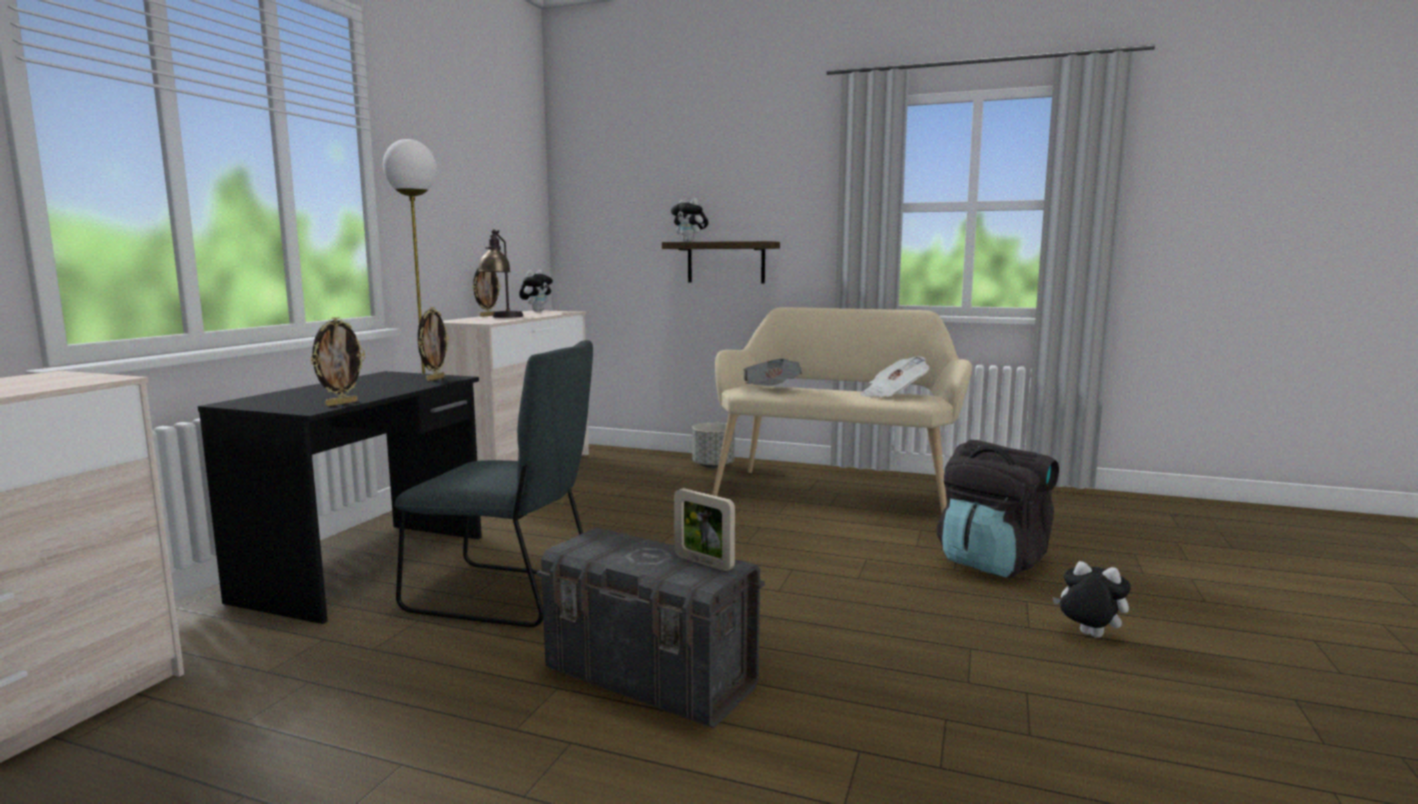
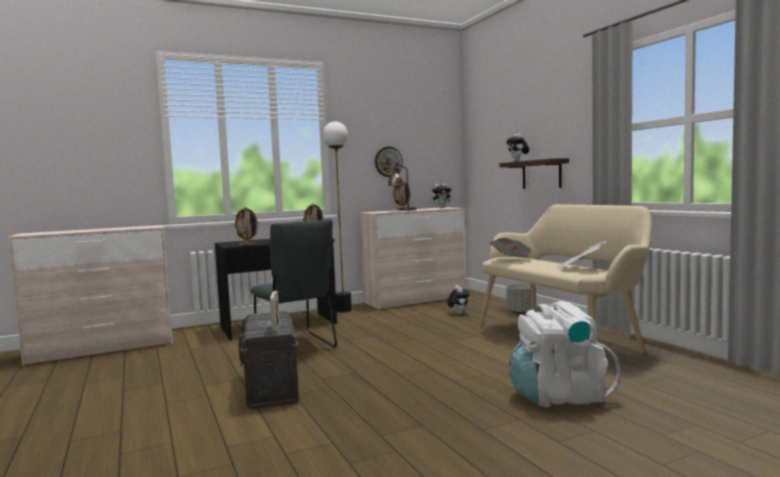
camera: 45 degrees right, 5 degrees down
black backpack [937,440,1059,578] -> white backpack [509,301,621,407]
plush toy [1052,561,1131,638] -> plush toy moved to [447,285,470,314]
none -> wall clock [375,147,403,177]

